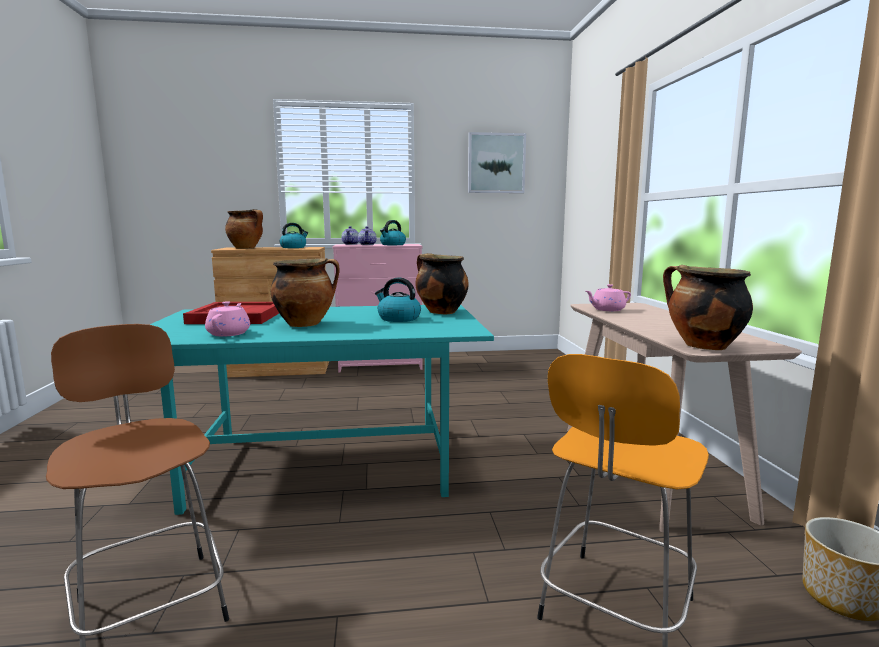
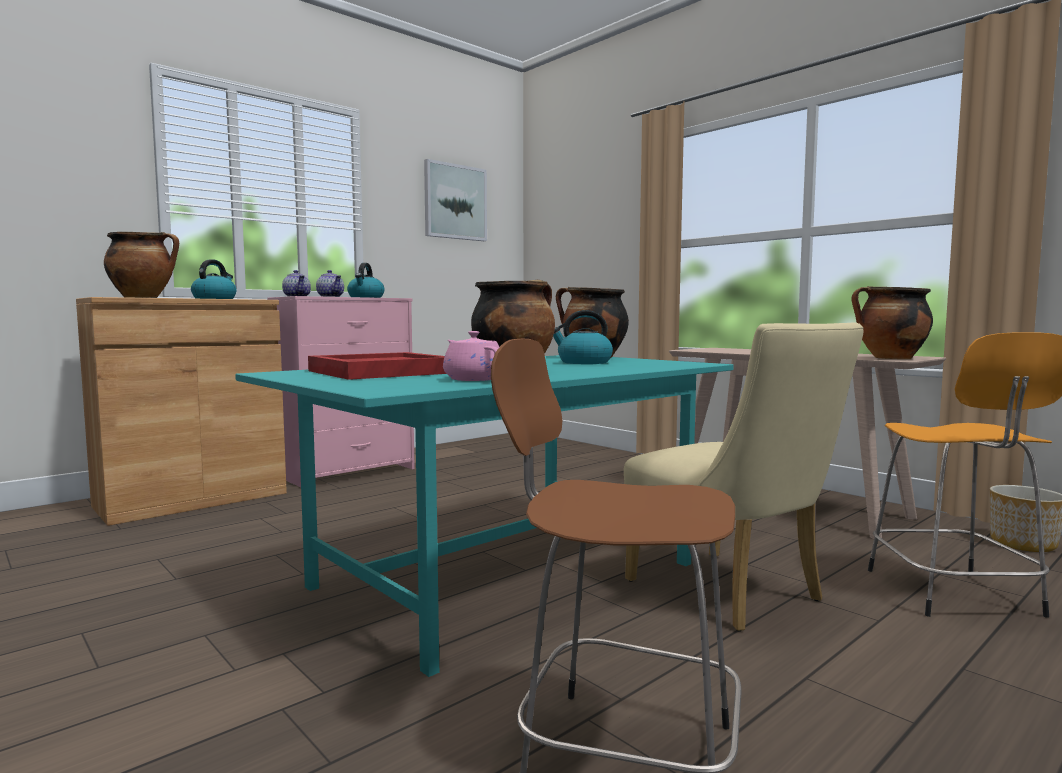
camera: 35 degrees left, 5 degrees down
pink teapot [586,284,631,311] -> none
none -> beige chair [624,322,863,632]

